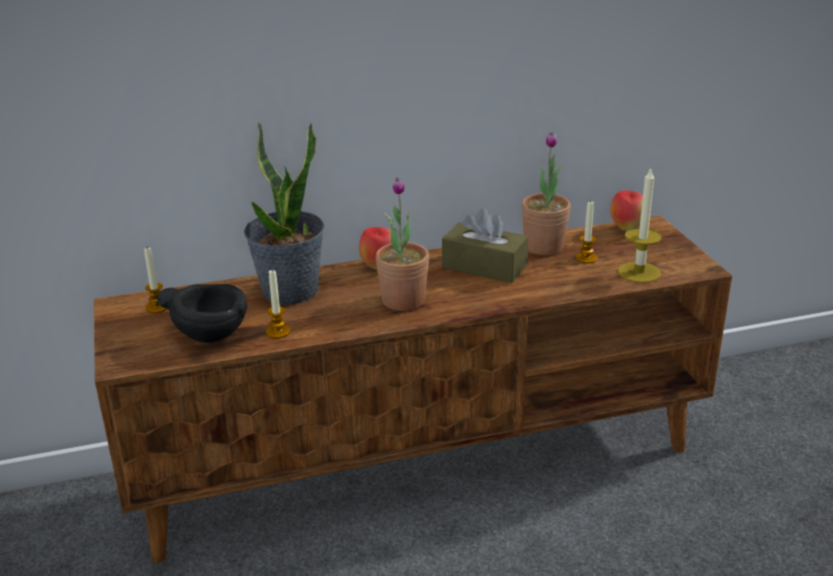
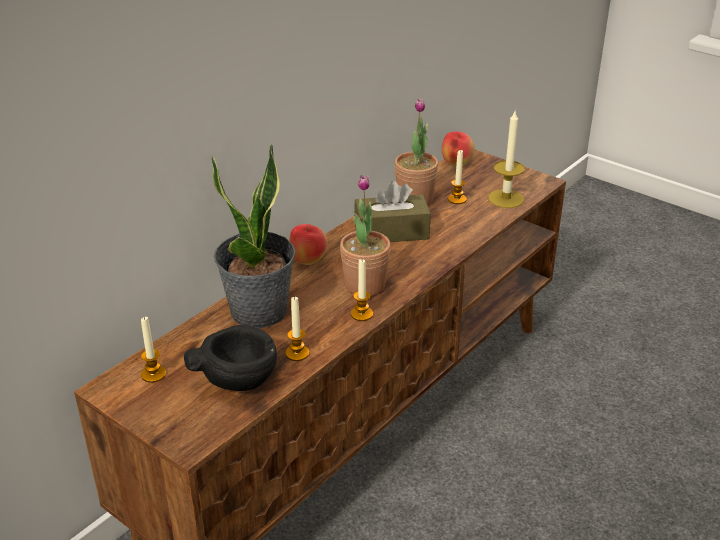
camera: 35 degrees left, 5 degrees up
none -> candle [351,259,373,321]

